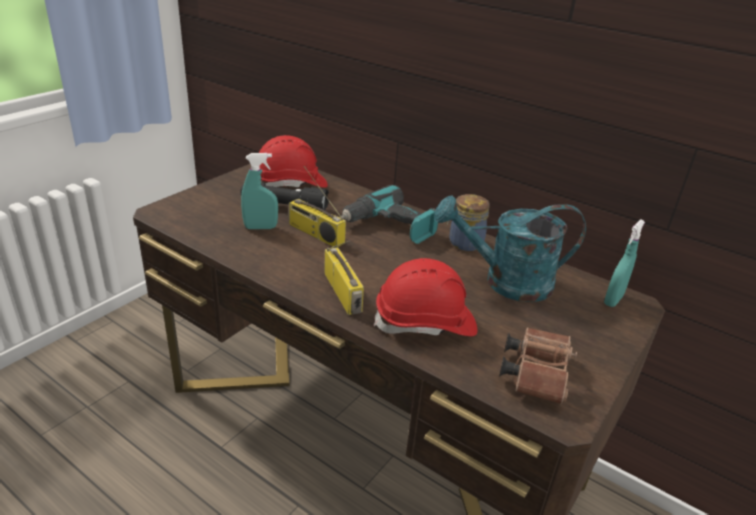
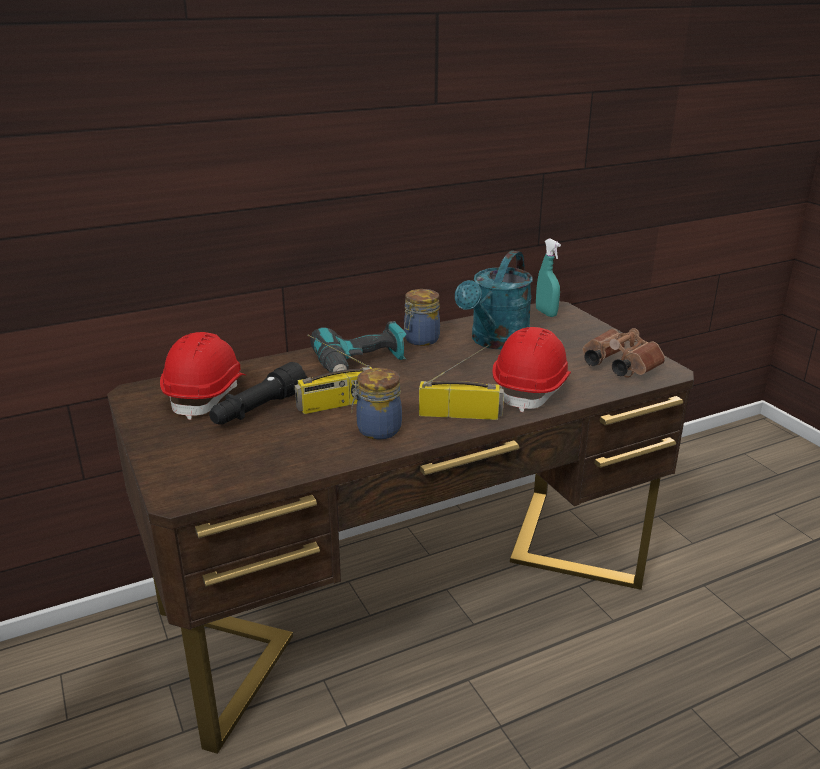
camera: 60 degrees left, 5 degrees down
turquoise spray bottle [241,153,278,229] -> none
none -> jar [351,368,402,440]

